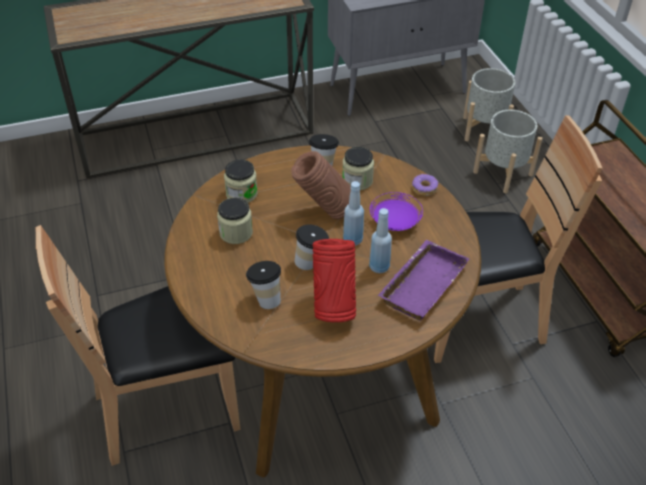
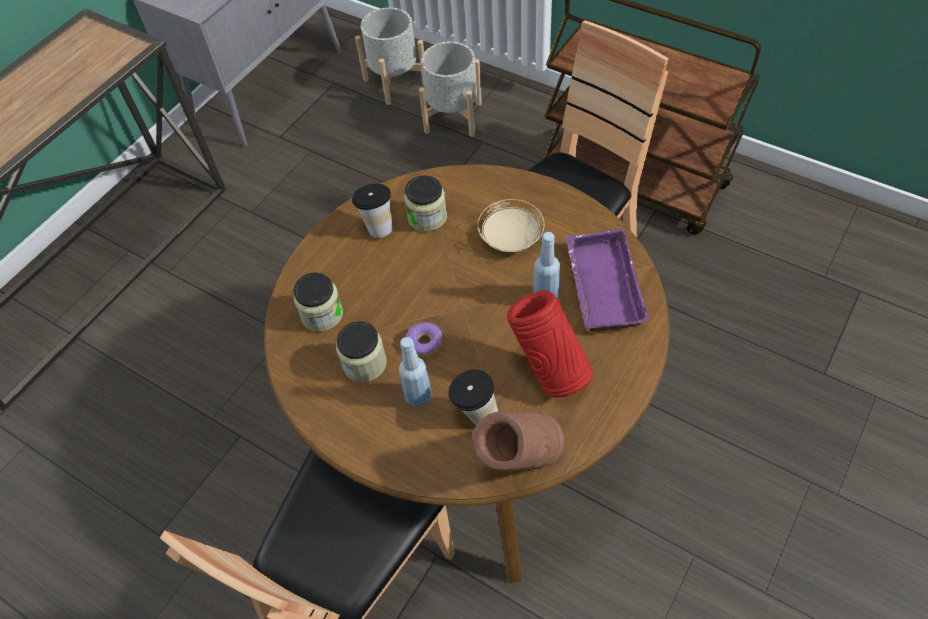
camera: 35 degrees left, 10 degrees up
brown vase [291,151,351,219] -> brown vase moved to [473,412,564,471]
cup [295,224,329,270] -> none
blue bottle [343,181,364,246] -> blue bottle moved to [399,337,431,407]
purple plate [370,192,423,231] -> beige plate [478,199,544,252]
donut [412,174,438,196] -> donut moved to [406,322,443,358]

